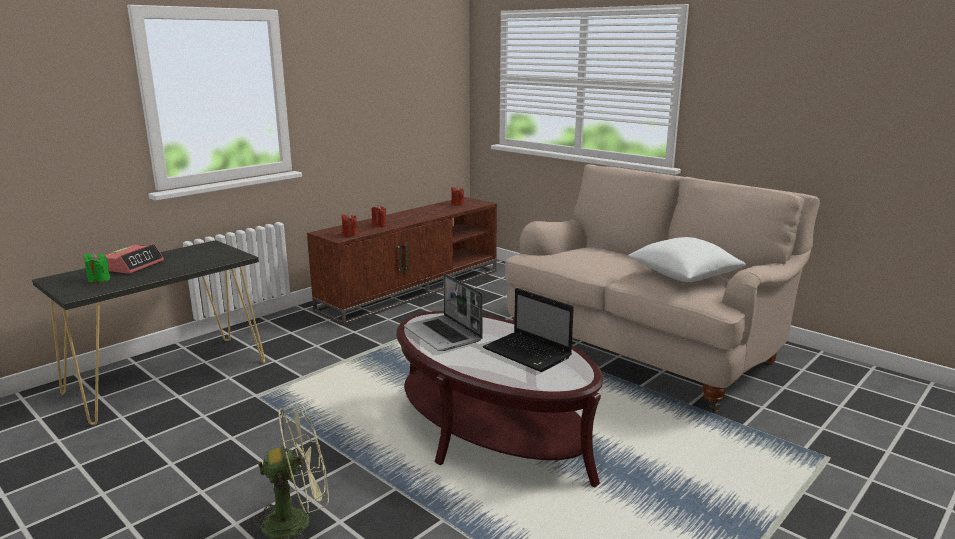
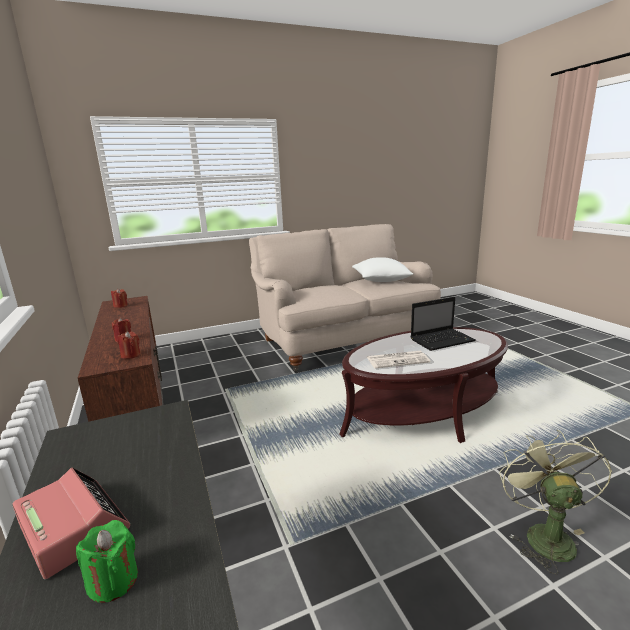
camera: 65 degrees left, 0 degrees up
laptop [404,273,482,351] -> newspaper [367,351,430,368]

